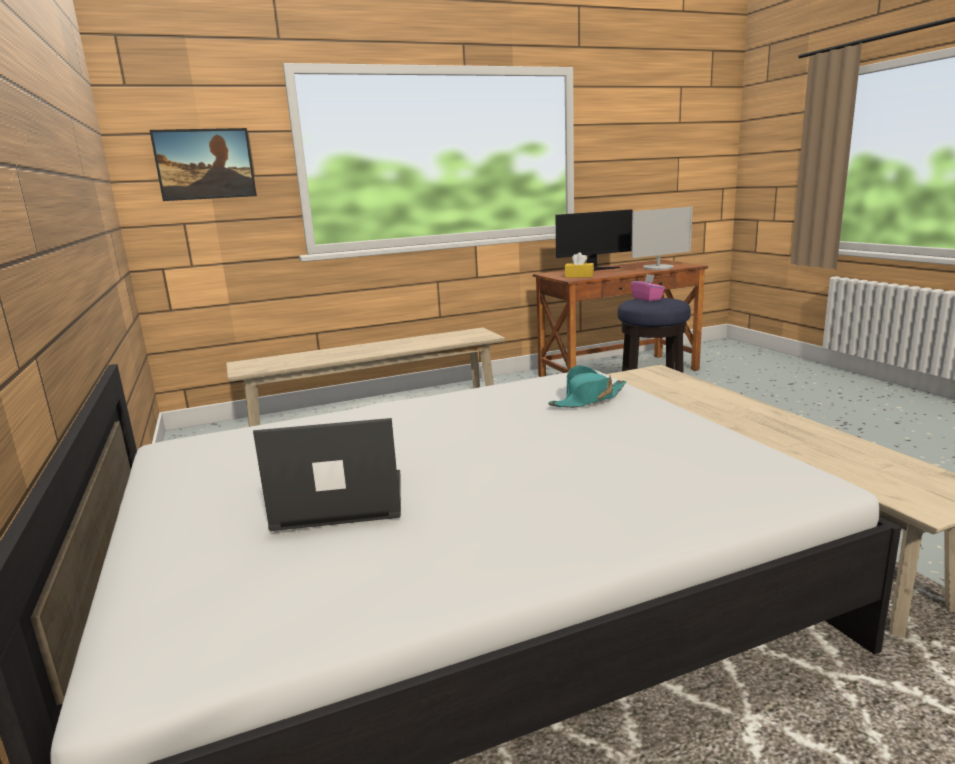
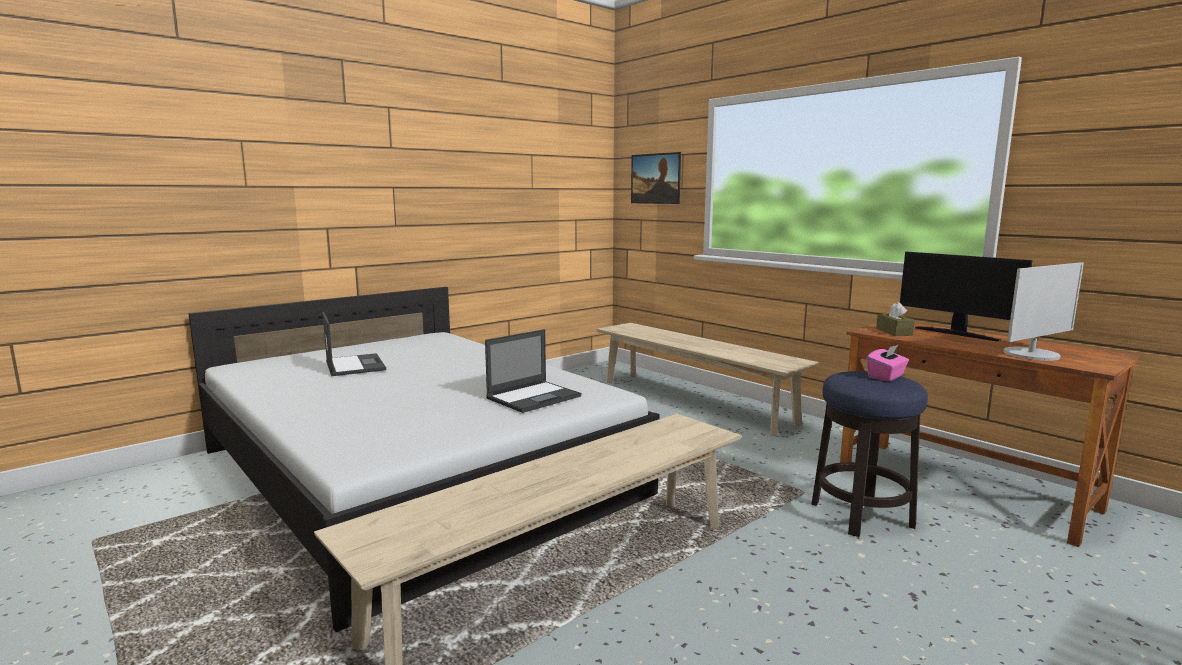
camera: 70 degrees right, 5 degrees down
turquoise hat [548,366,626,408] -> laptop [485,329,581,413]
yellow tissue box [565,252,594,278] -> brown tissue box [876,302,915,336]
monitor [631,207,693,270] -> monitor turned 75 degrees counterclockwise [1004,262,1084,361]

